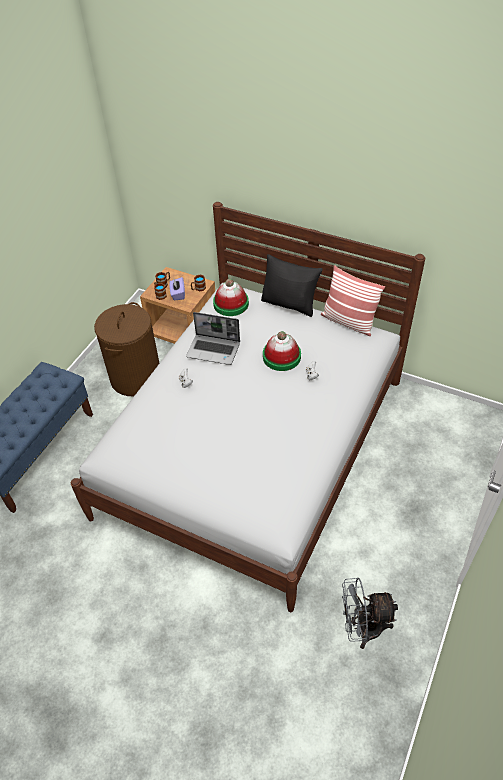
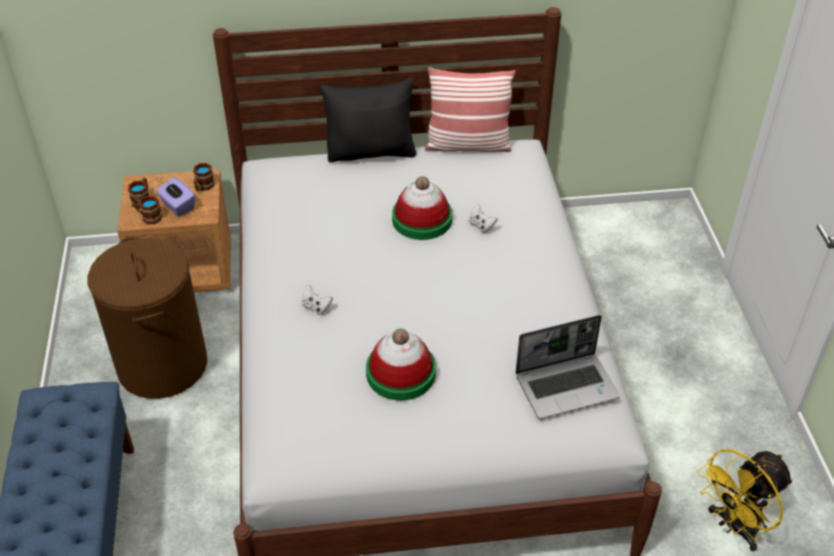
camera: 35 degrees left, 5 degrees down
laptop [186,312,240,365] -> laptop moved to [515,315,620,419]
hat [213,279,249,316] -> hat moved to [366,329,436,400]
grey fan [342,578,398,649] -> yellow fan [697,449,793,552]

